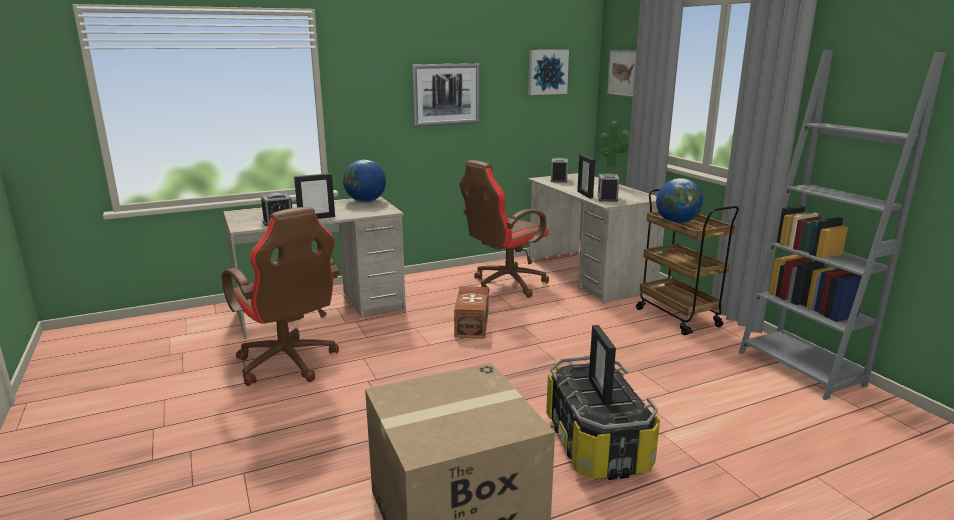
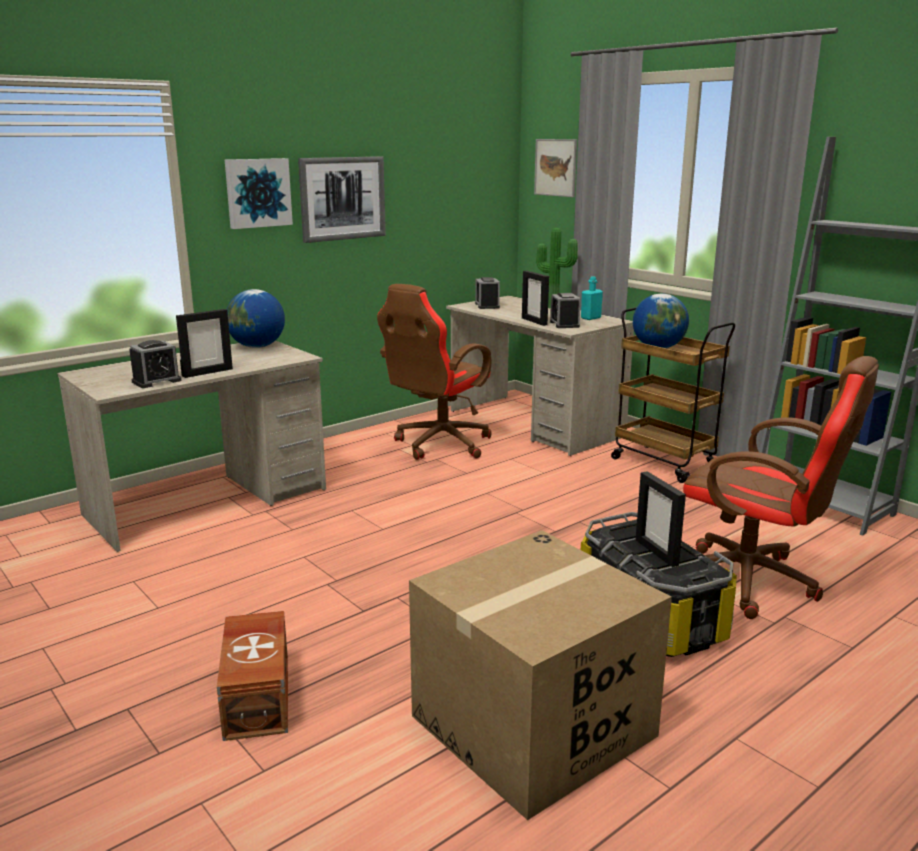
camera: 15 degrees left, 0 degrees up
brown office chair [222,207,339,386] -> brown office chair moved to [683,356,879,619]
brown storage box [454,286,489,339] -> brown storage box moved to [217,611,288,741]
picture [528,50,569,95] -> picture moved to [225,158,293,229]
none -> turquoise bottle [581,276,603,320]

